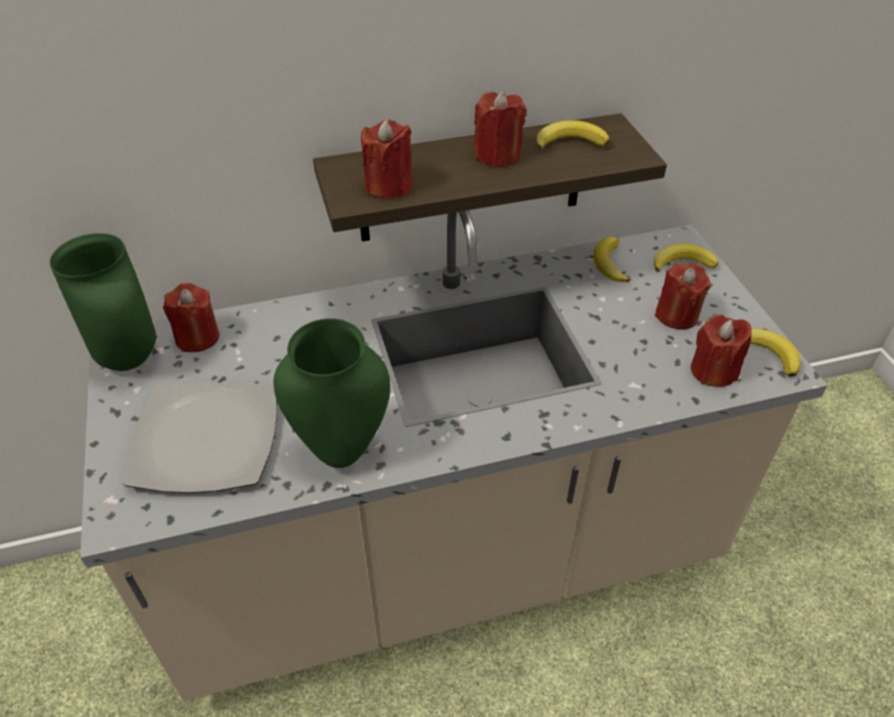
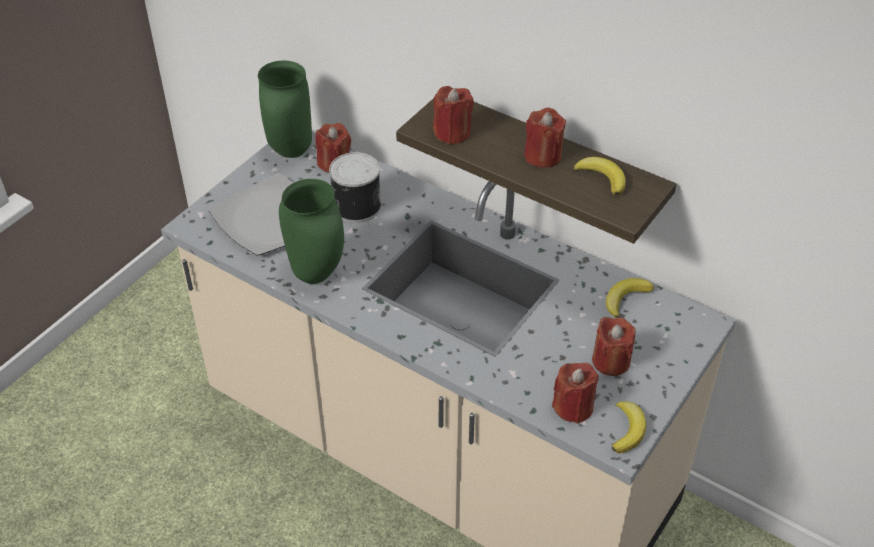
camera: 50 degrees right, 0 degrees up
banana [654,244,718,272] -> none
none -> can [329,152,382,223]

